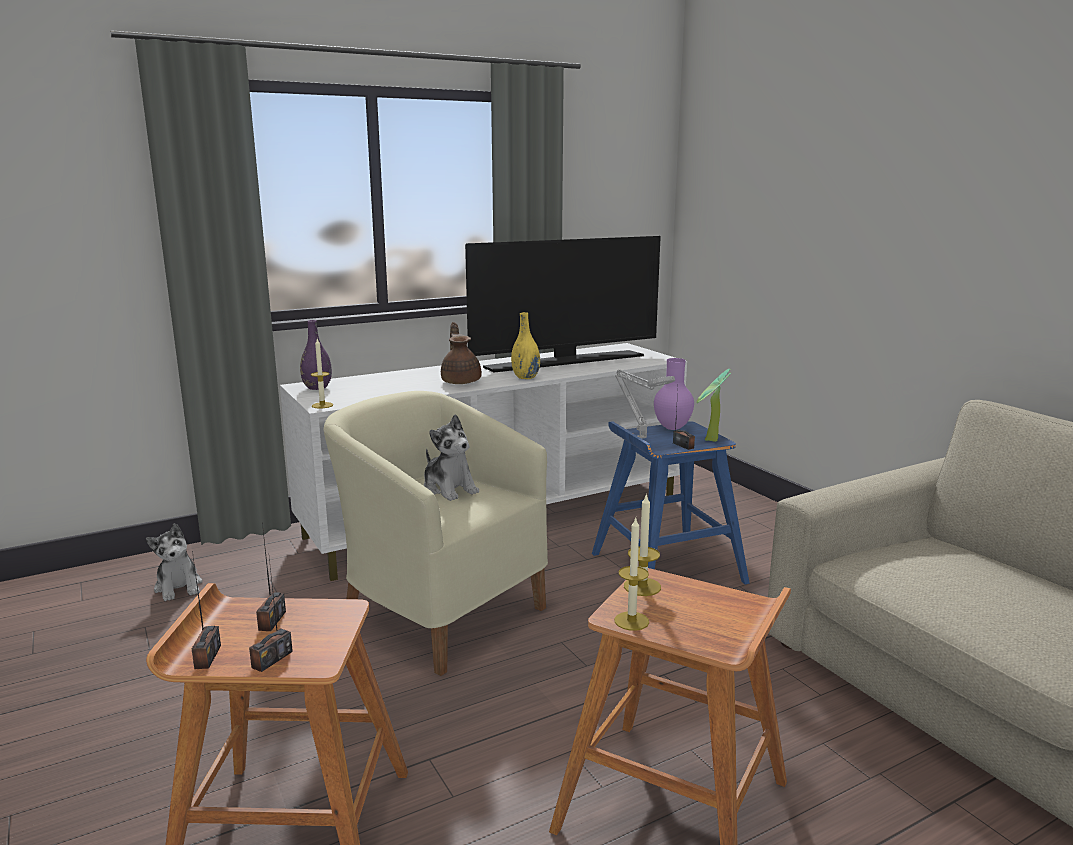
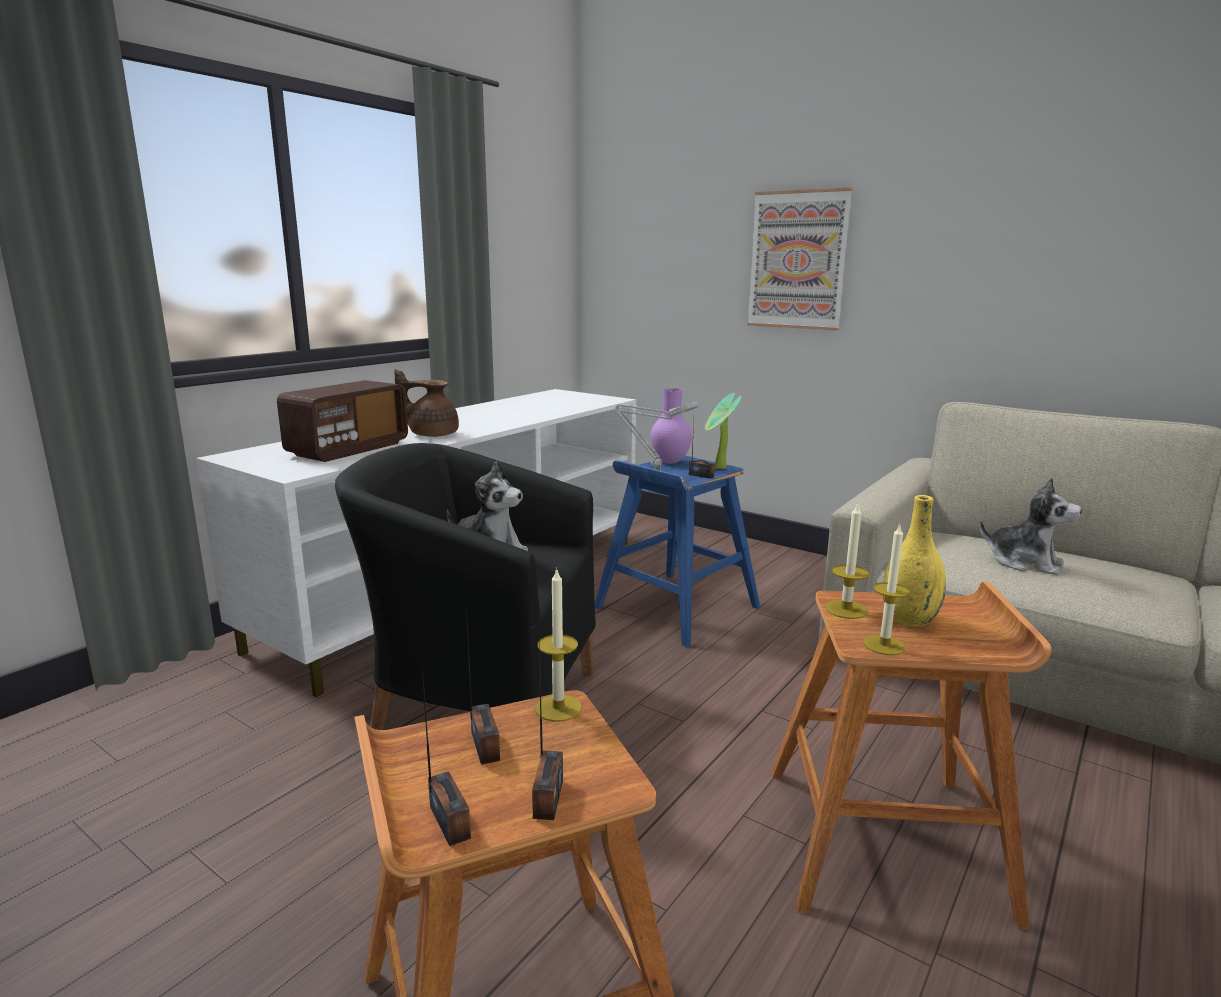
camera: 25 degrees left, 0 degrees up
plush toy [146,523,203,601] -> plush toy moved to [980,477,1082,575]
purple vase [300,320,332,390] -> none
candle [311,339,333,409] -> candle moved to [535,567,582,722]
beige armchair [323,391,548,676] -> black armchair [335,443,596,730]
brown teapot [441,322,482,384] -> brown teapot turned 45 degrees counterclockwise [394,369,459,437]
television [465,236,661,373] -> none
yellow vase [511,312,540,379] -> yellow vase moved to [883,495,946,627]
none -> radio [277,380,408,462]
none -> picture [747,187,853,331]

